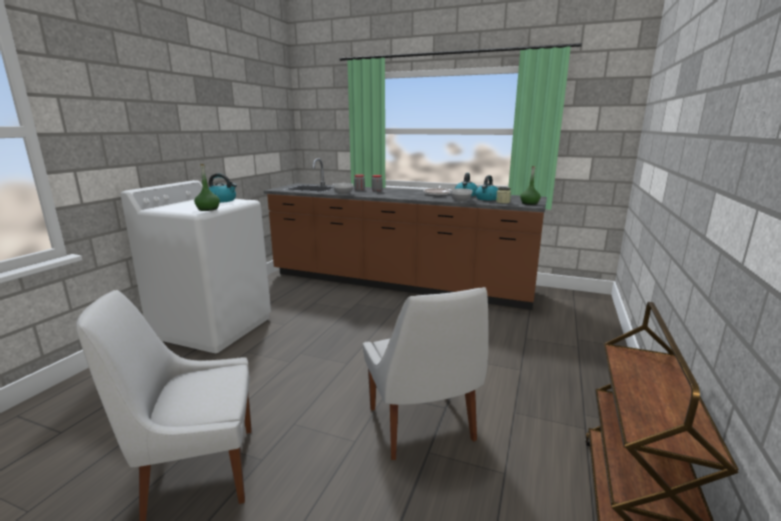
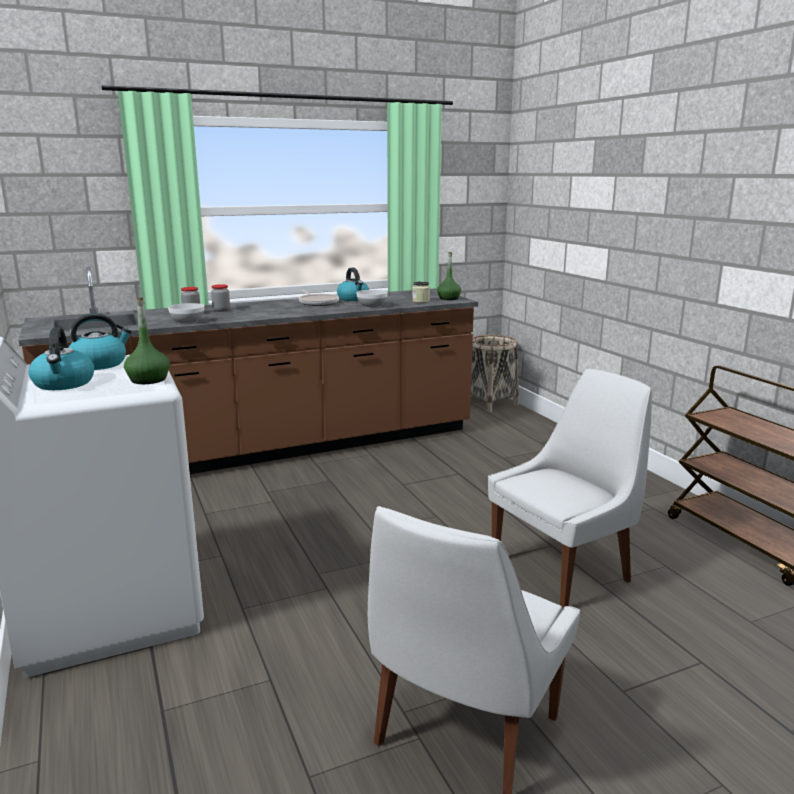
camera: 45 degrees left, 0 degrees up
white chair [363,287,489,460] -> white chair turned 60 degrees counterclockwise [488,369,652,610]
kettle [475,175,498,200] -> kettle moved to [29,327,94,390]
none -> basket [471,335,519,412]

